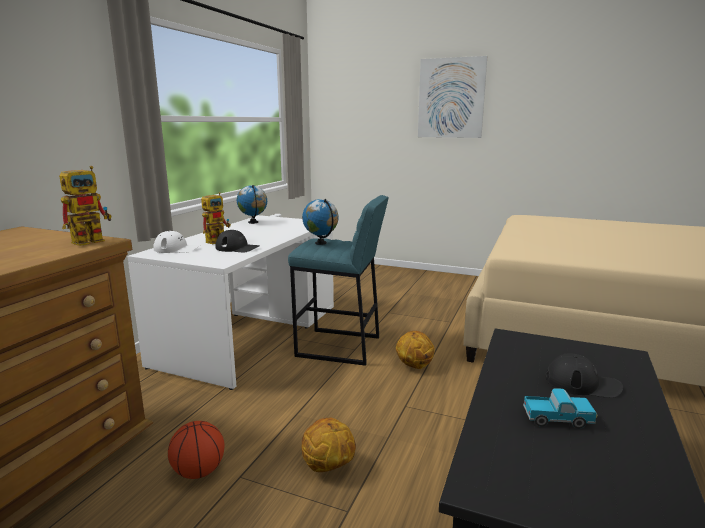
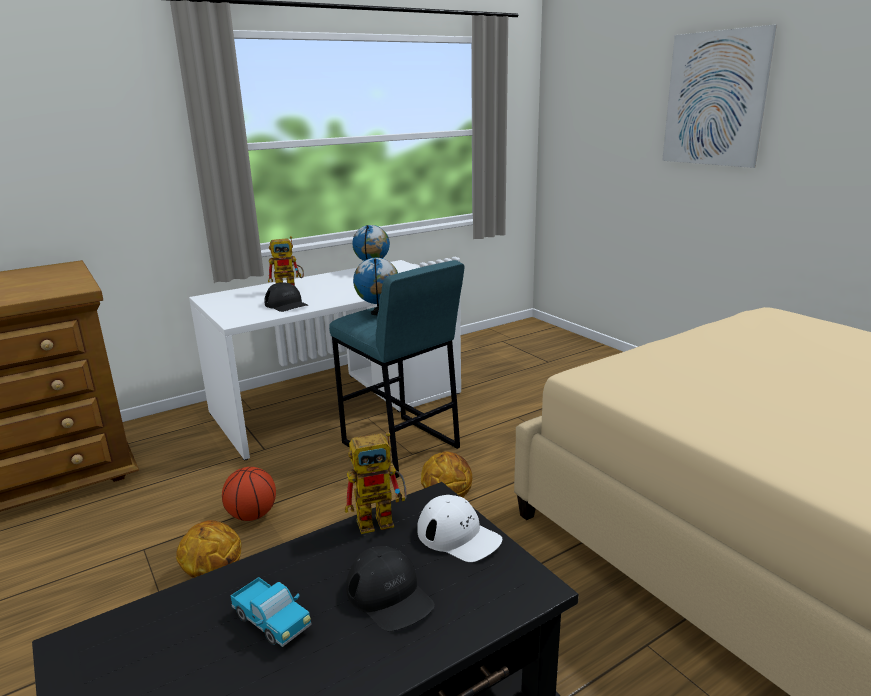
camera: 35 degrees right, 5 degrees up
toy robot [59,166,111,246] -> toy robot moved to [345,432,407,534]
white cap [153,231,200,253] -> white cap moved to [417,494,502,562]
basketball [168,421,224,479] -> basketball moved to [222,467,276,521]

